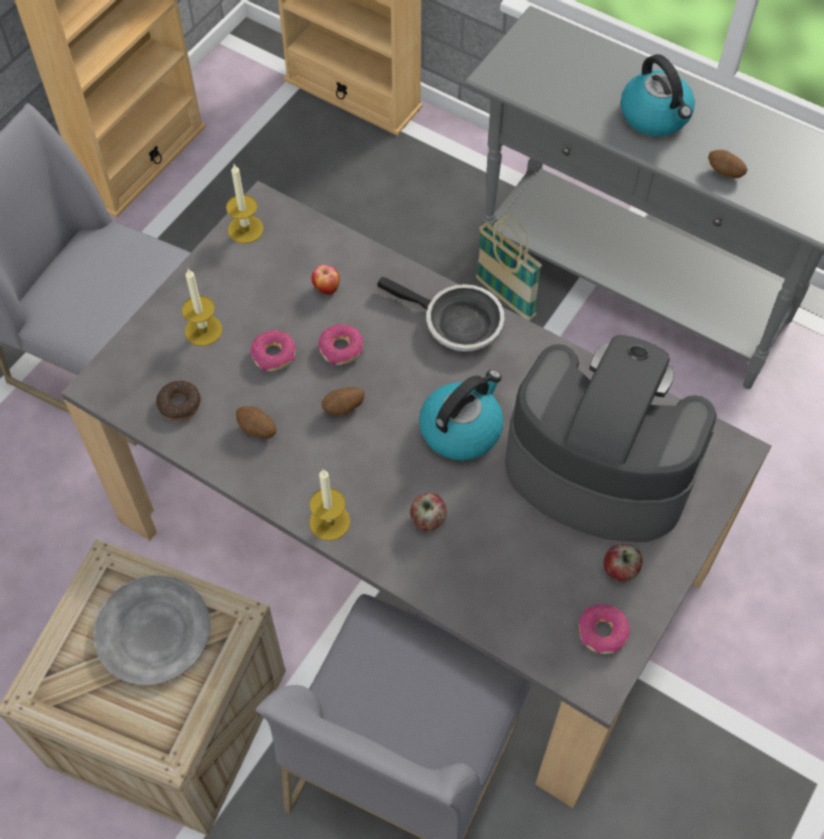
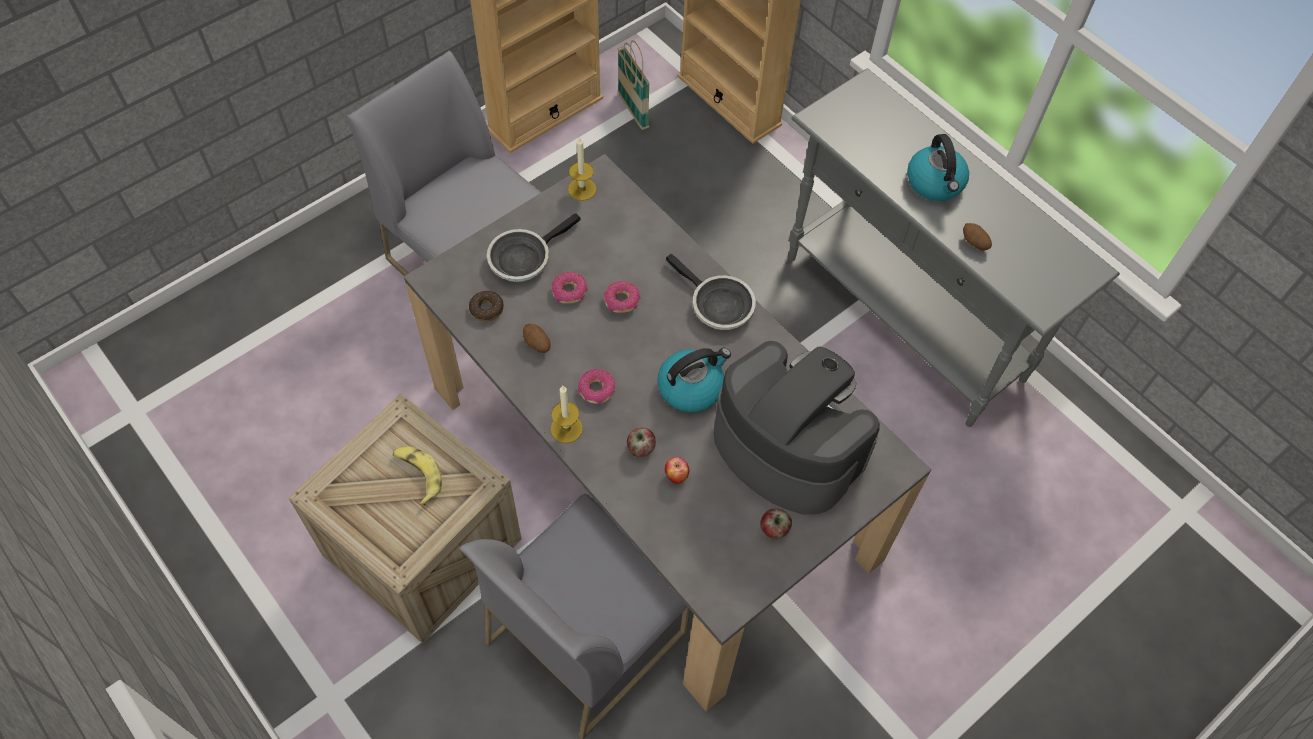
camera: 15 degrees right, 0 degrees up
grey plate [93,575,210,685] -> banana [392,446,442,506]
candle [182,269,222,346] -> frying pan [487,213,580,282]
apple [312,264,340,295] -> apple moved to [665,457,689,484]
potato [321,387,365,415] -> none
basket [476,216,542,320] -> basket moved to [617,40,650,130]
donut [579,604,630,654] -> donut moved to [578,369,615,404]

